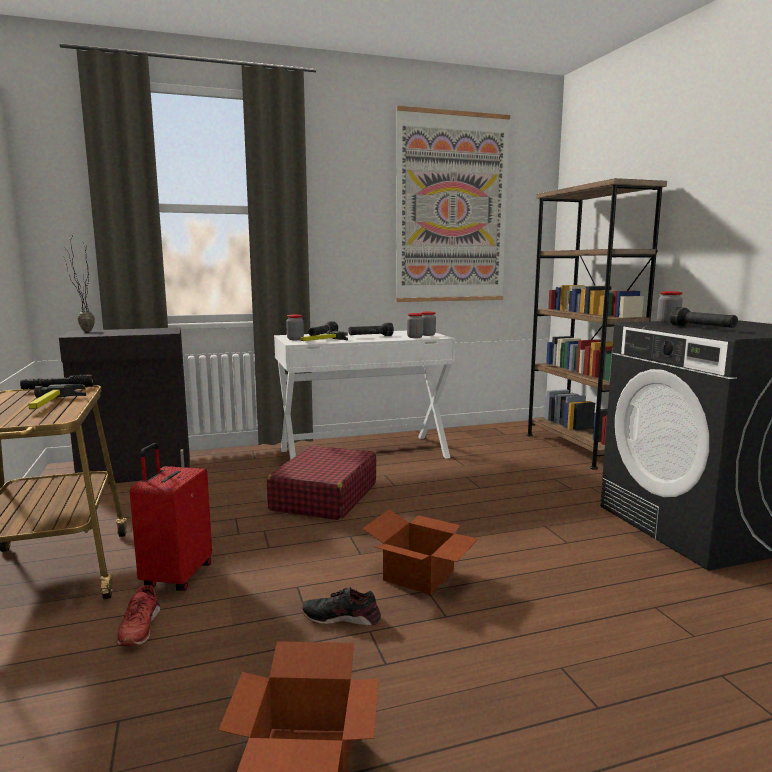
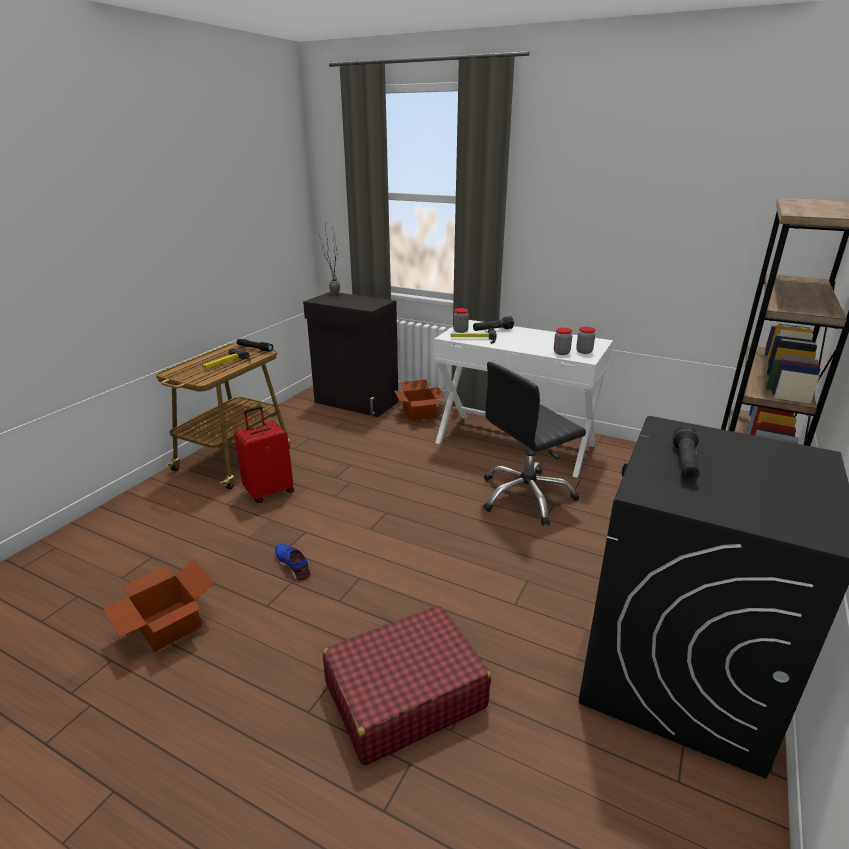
camera: 45 degrees right, 15 degrees up
red shoe [117,585,160,646] -> none
red suitcase [267,446,376,520] -> red suitcase moved to [322,605,491,766]
black shoe [302,587,381,626] -> blue shoe [275,544,311,581]
black flashlight [348,323,394,336] -> none
cardboard box [362,509,479,595] -> cardboard box moved to [394,380,445,421]
picture [396,106,510,302] -> none
jar [657,291,683,324] -> none
none -> black office chair [483,362,586,525]

